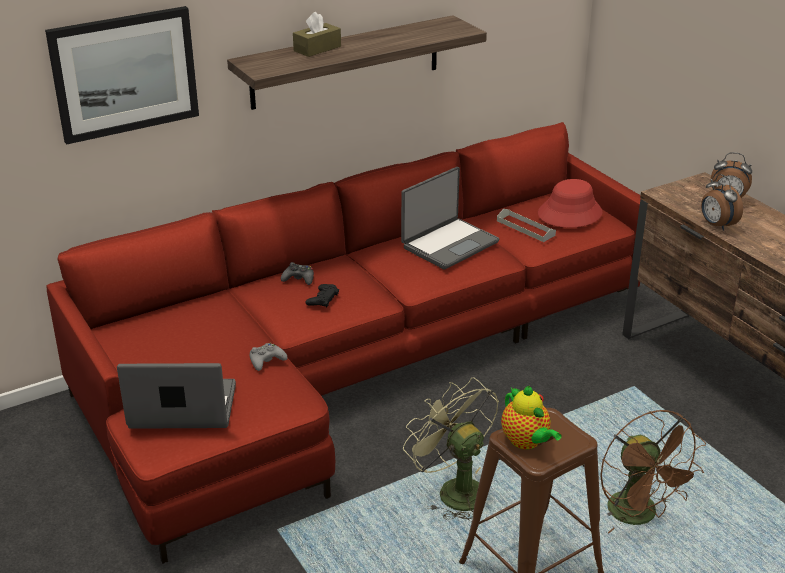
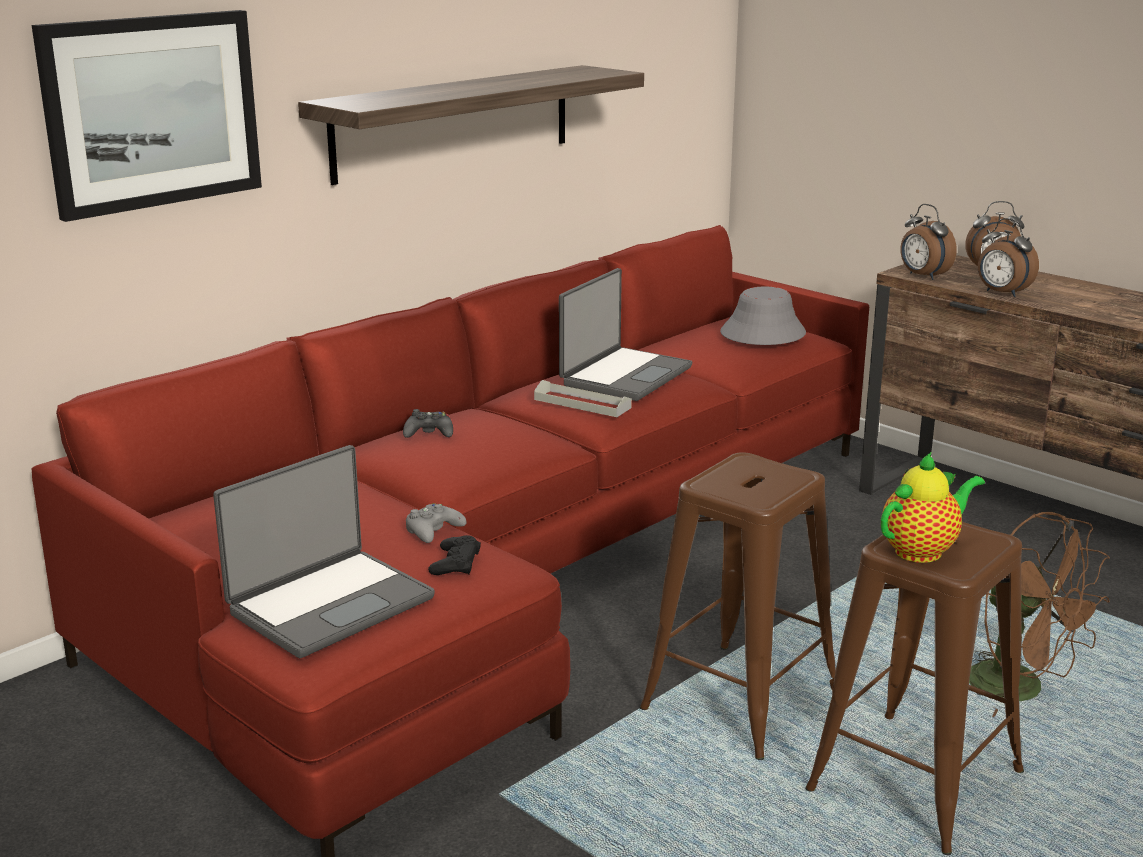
camera: 15 degrees left, 10 degrees down
laptop [117,363,236,429] -> laptop turned 150 degrees clockwise [213,445,435,658]
brown tissue box [293,12,341,57] -> none
black game controller [306,284,339,308] -> black game controller moved to [428,535,481,575]
green fan [403,377,499,520] -> brown stool [640,452,836,760]
grey tray [497,209,556,242] -> grey tray moved to [534,380,632,417]
teapot [501,386,562,450] -> teapot turned 75 degrees counterclockwise [881,452,985,563]
red hat [538,179,603,228] -> grey hat [720,287,806,345]
none -> alarm clock [901,204,956,280]

